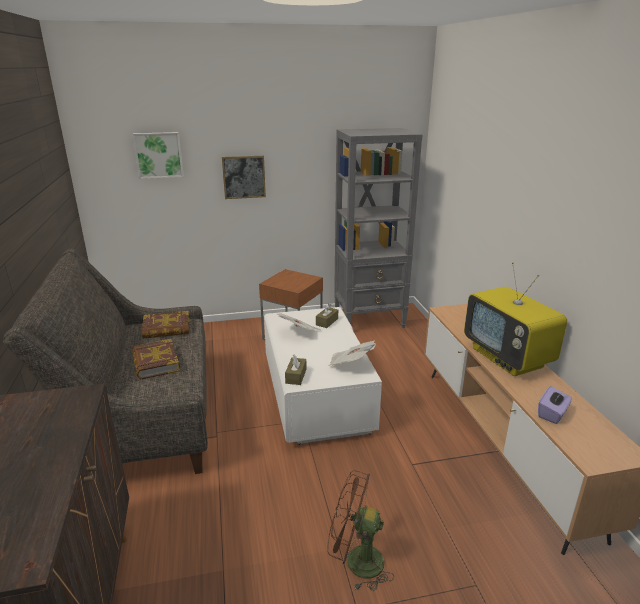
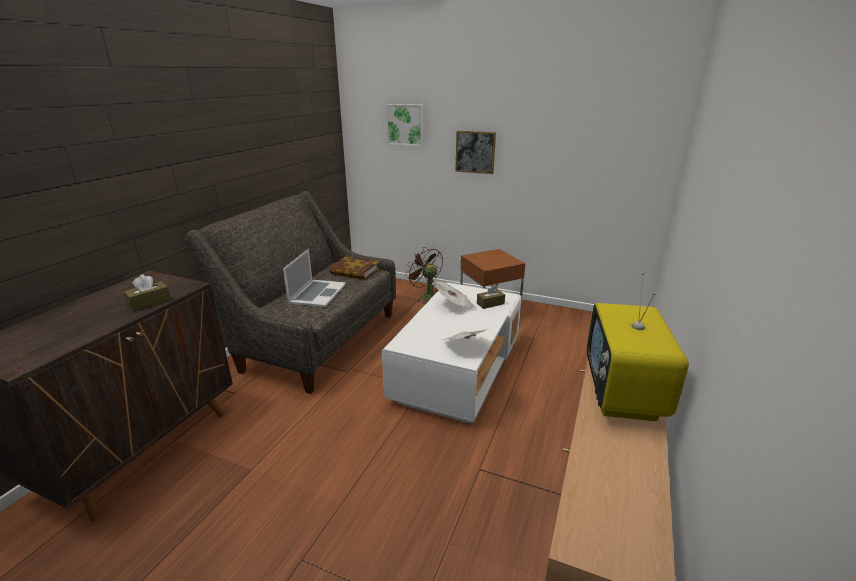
camera: 35 degrees right, 0 degrees up
book [132,339,180,380] -> laptop [283,249,346,307]
brown tissue box [285,354,306,385] -> brown tissue box moved to [124,275,171,311]
brown fan [327,470,394,591] -> brown fan moved to [405,247,443,304]
grey bookcase [334,128,423,328] -> none
purple tissue box [538,386,572,424] -> none

